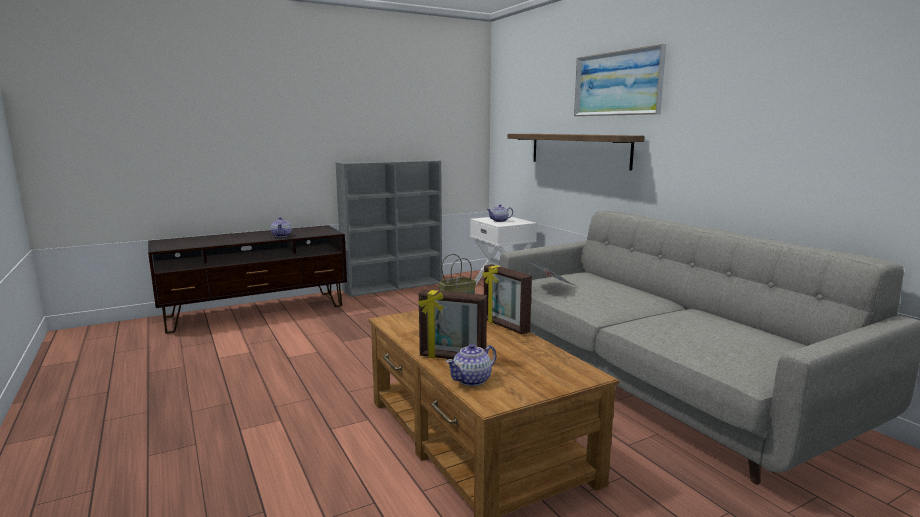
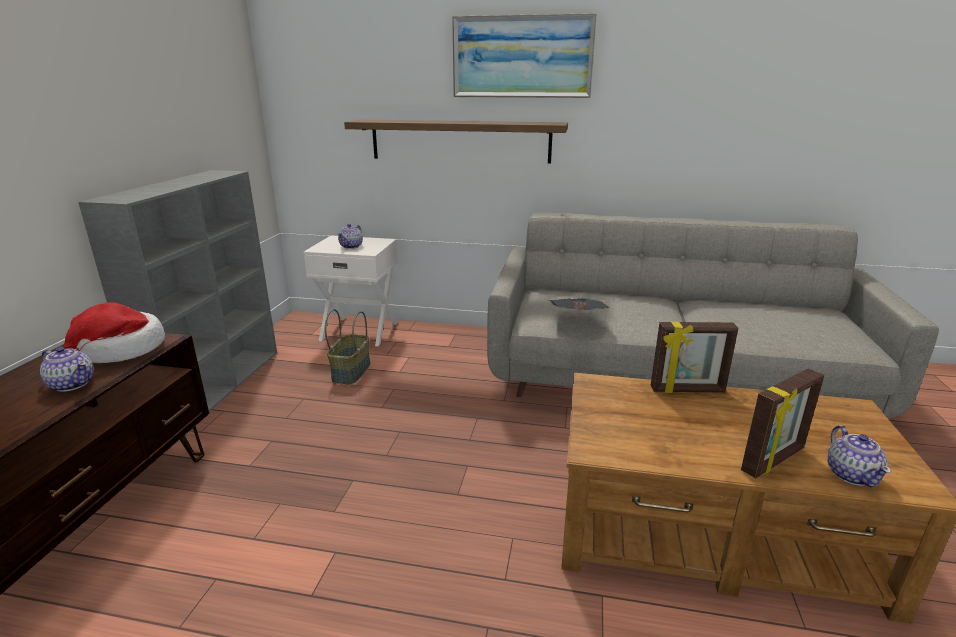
camera: 50 degrees left, 10 degrees up
none -> hat [63,302,165,363]

